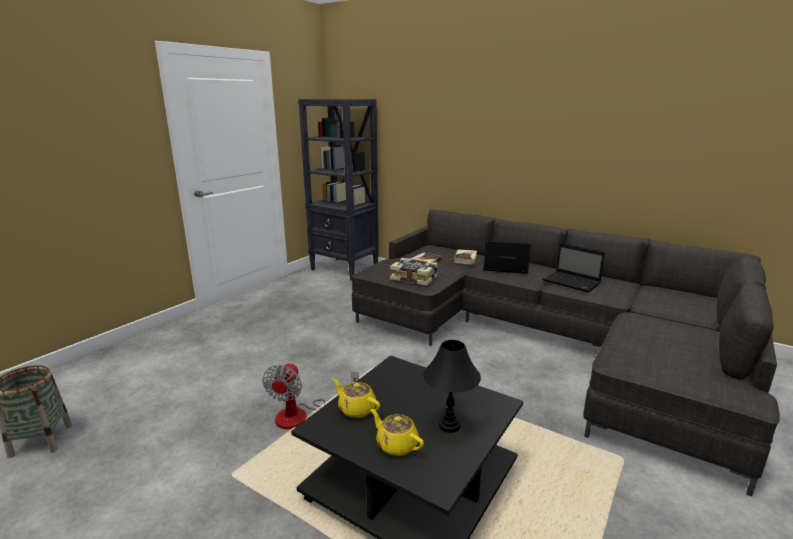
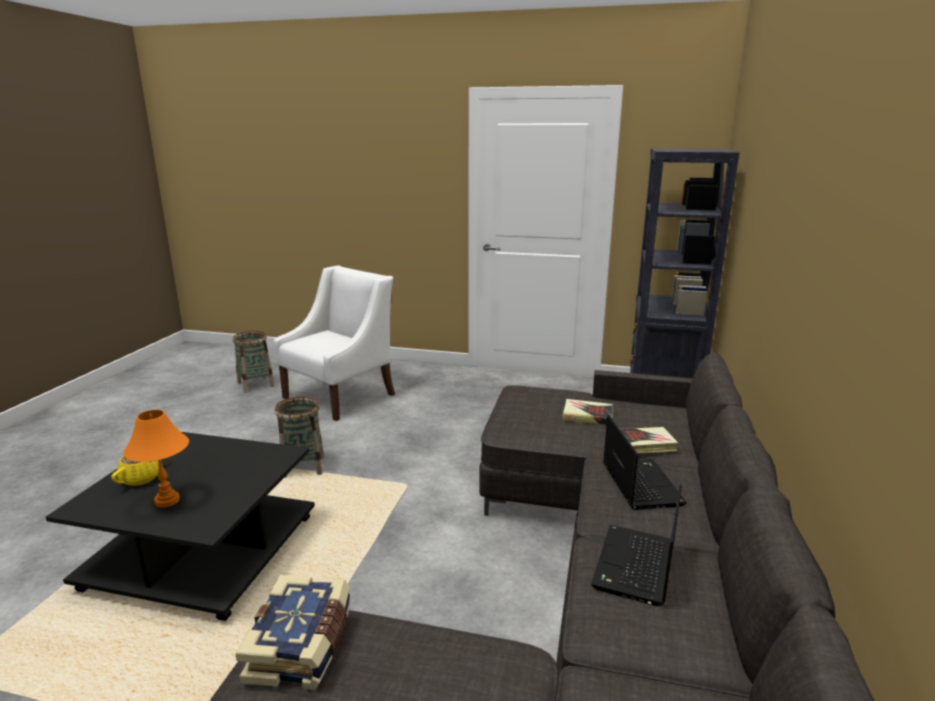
camera: 70 degrees right, 0 degrees up
fan [262,362,359,429] -> basket [275,397,324,478]
yellow teapot [333,379,380,418] -> none
book [390,258,438,286] -> book moved to [236,575,351,690]
black table lamp [423,340,481,433] -> orange table lamp [123,410,189,508]
none -> white armchair [274,265,395,421]

